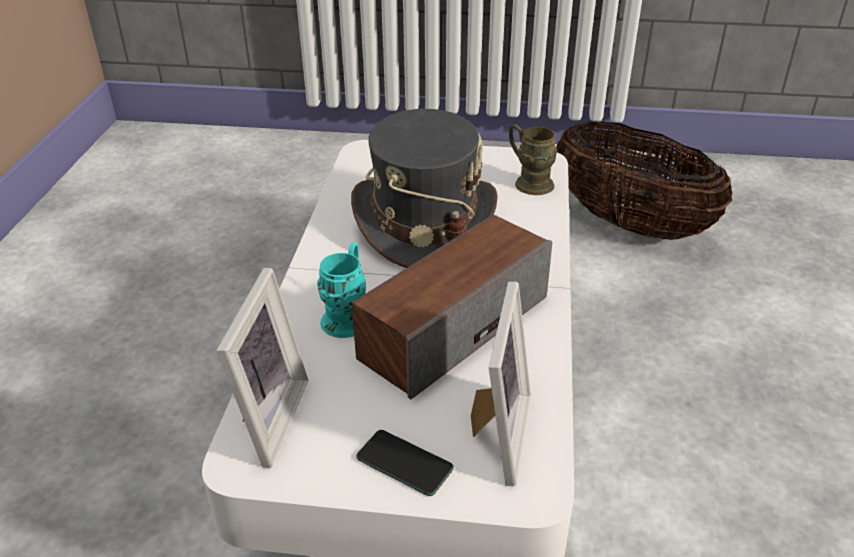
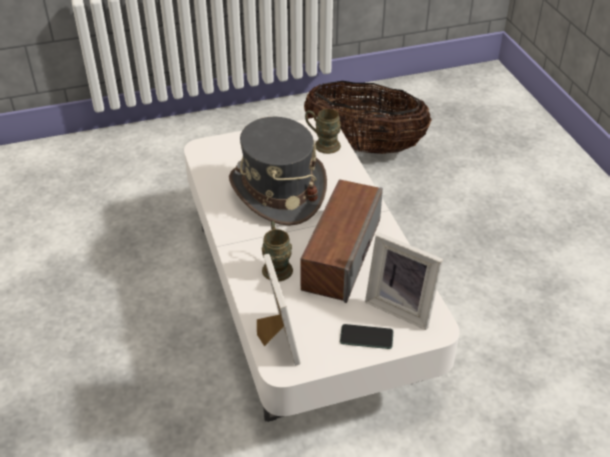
camera: 25 degrees left, 5 degrees up
turquoise mug [317,243,366,338] -> brown mug [261,221,293,282]
picture frame [471,281,531,486] -> picture frame turned 135 degrees clockwise [365,232,443,330]

